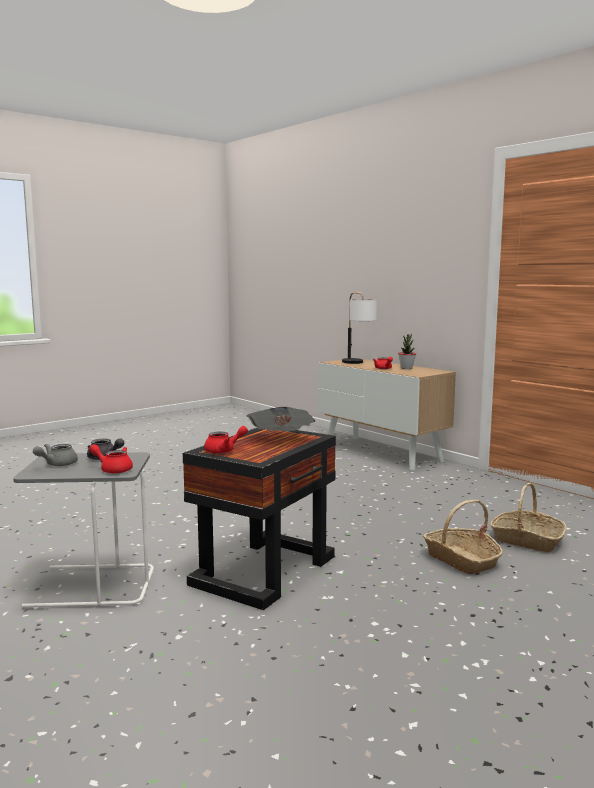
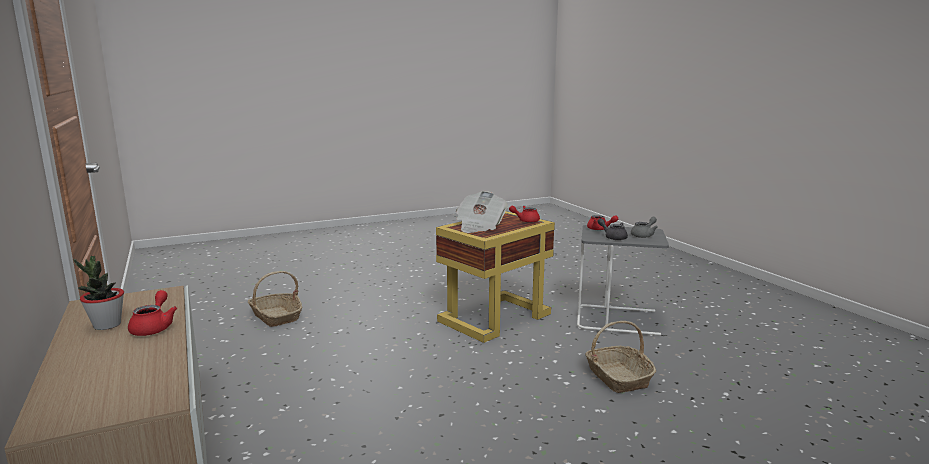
camera: 165 degrees left, 5 degrees up
black side table [183,427,336,610] -> yellow side table [436,211,555,343]
table lamp [342,292,377,364] -> none
basket [423,500,503,574] -> basket moved to [585,321,656,393]

